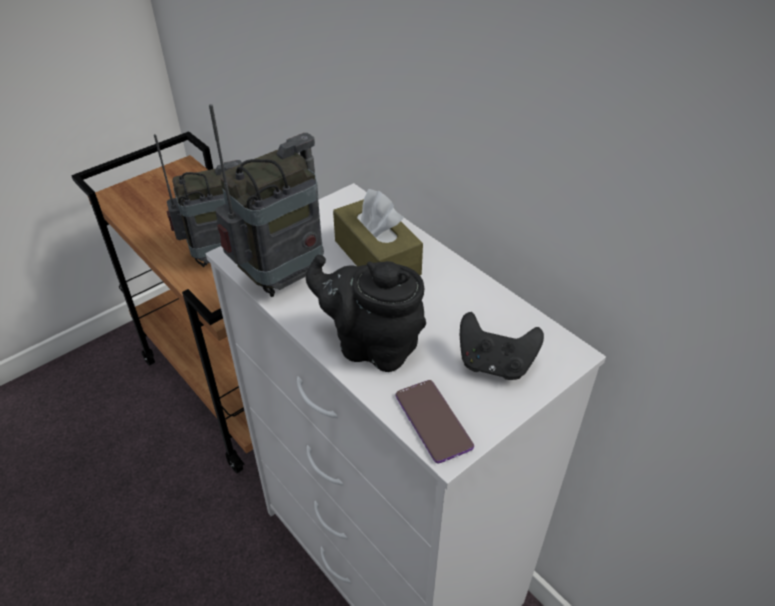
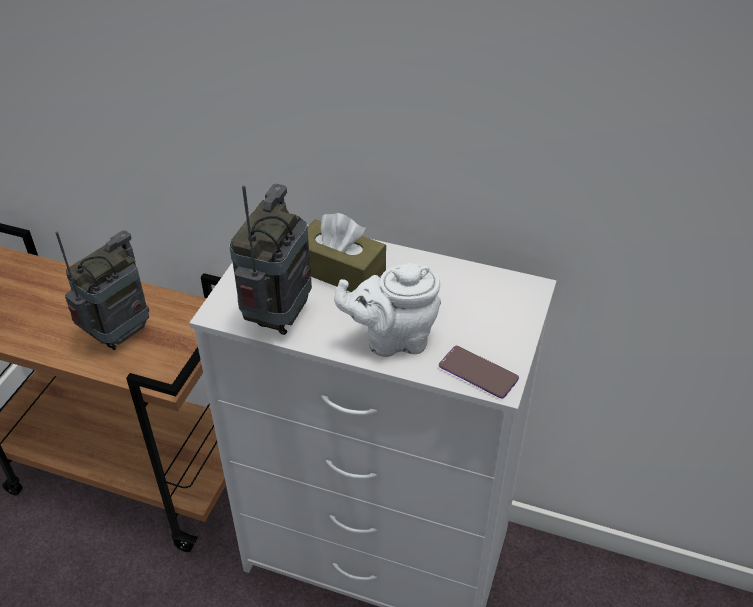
camera: 30 degrees left, 0 degrees up
black teapot [306,255,426,372] -> white teapot [334,263,441,357]
black game controller [460,312,544,380] -> none

